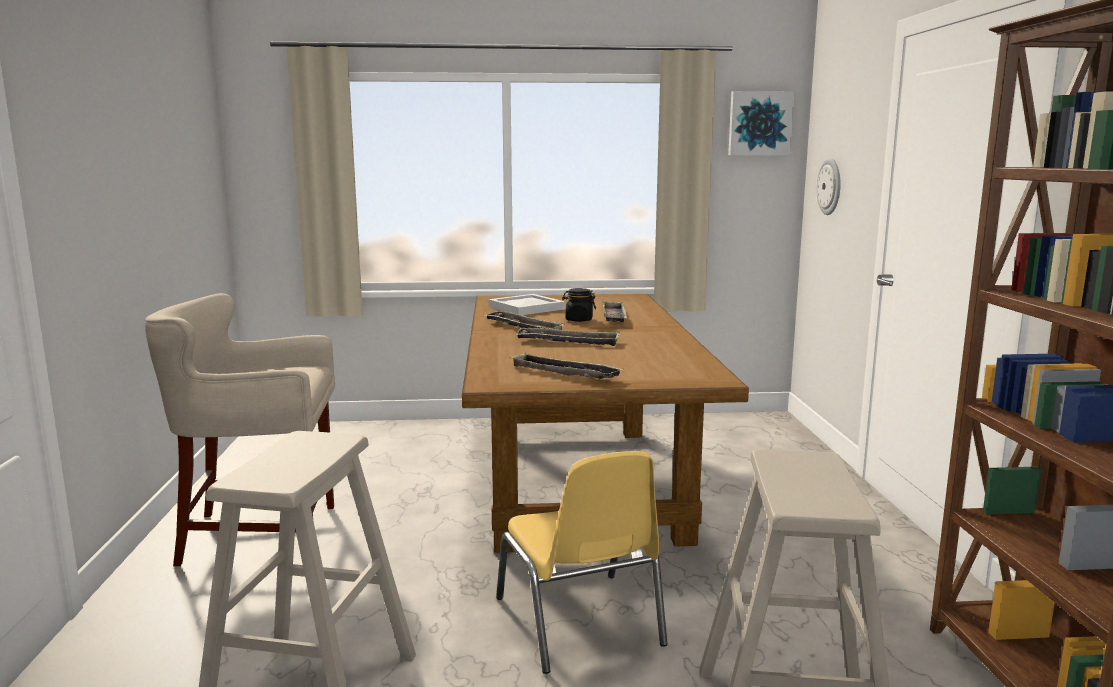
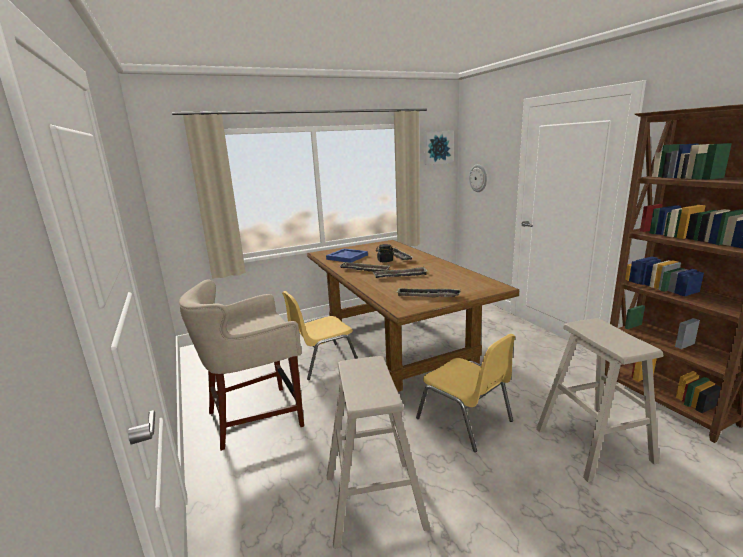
camera: 20 degrees left, 5 degrees up
white tray [488,294,565,315] -> blue tray [326,248,368,263]
none -> yellow chair [282,291,358,380]

